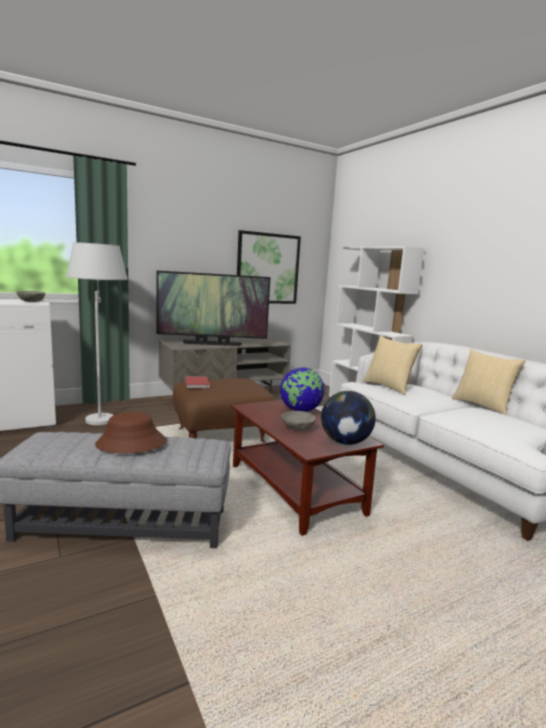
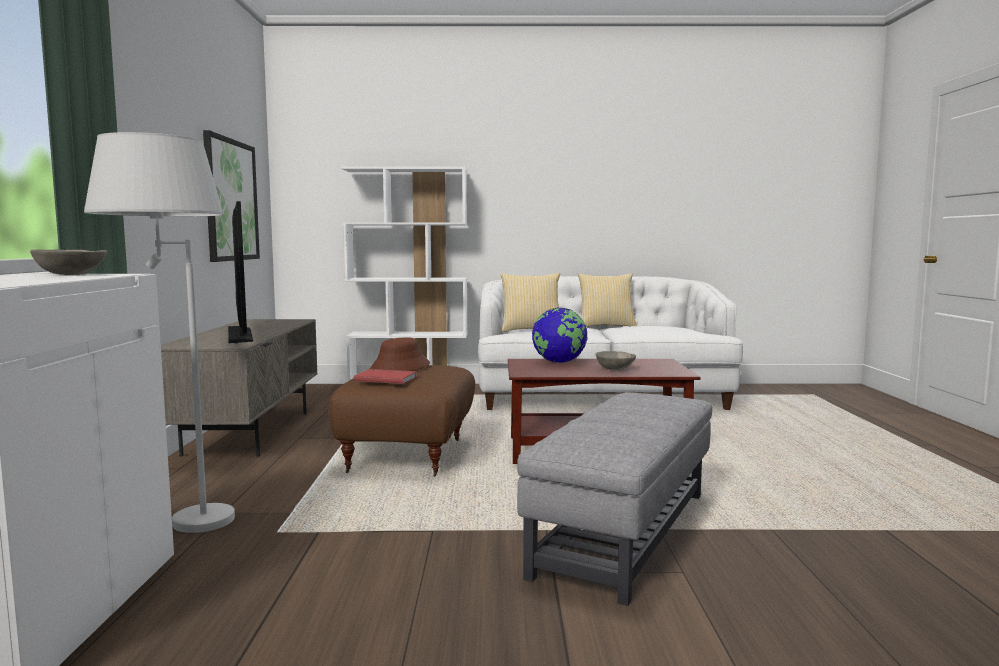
camera: 60 degrees left, 5 degrees down
brown hat [95,412,167,453] -> brown hat moved to [370,337,430,371]
television [156,271,270,346] -> television turned 45 degrees counterclockwise [228,201,253,343]
globe [321,391,376,445] -> none

